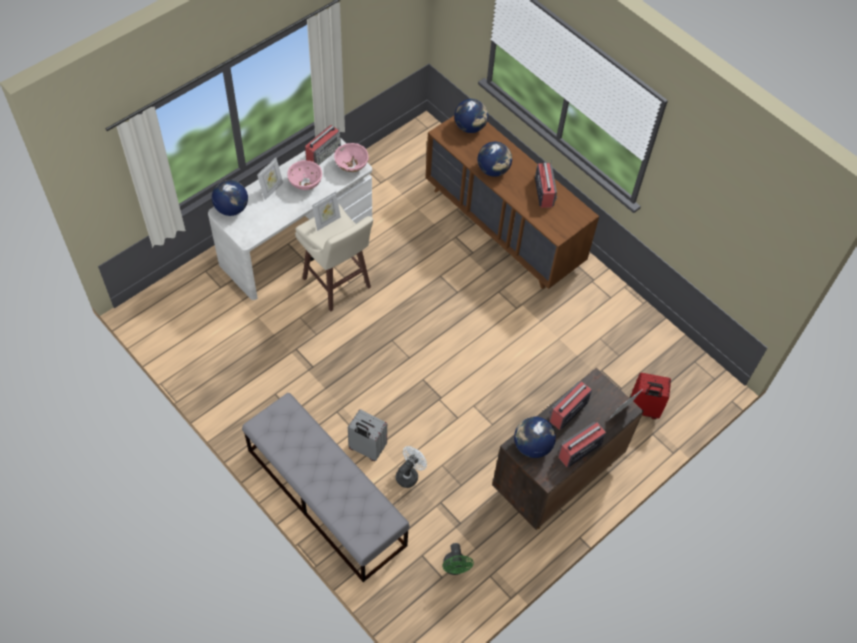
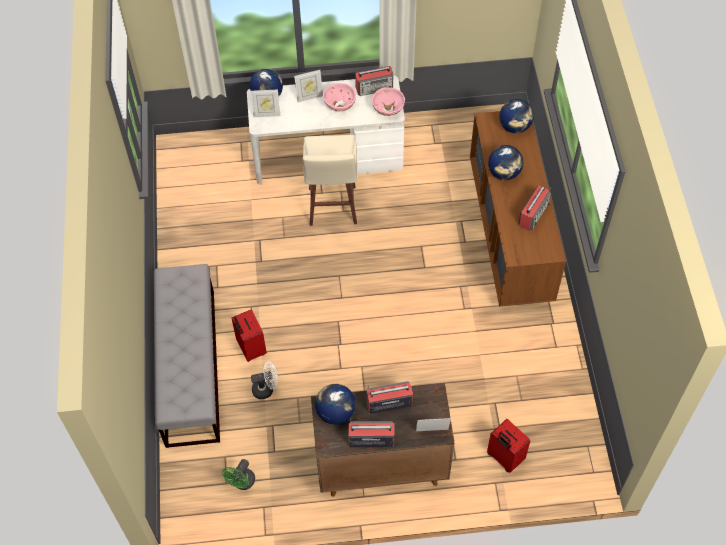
camera: 40 degrees right, 0 degrees up
picture frame [312,191,341,231] -> picture frame moved to [251,89,280,117]
grey suitcase [348,409,387,461] -> red suitcase [231,310,267,362]

